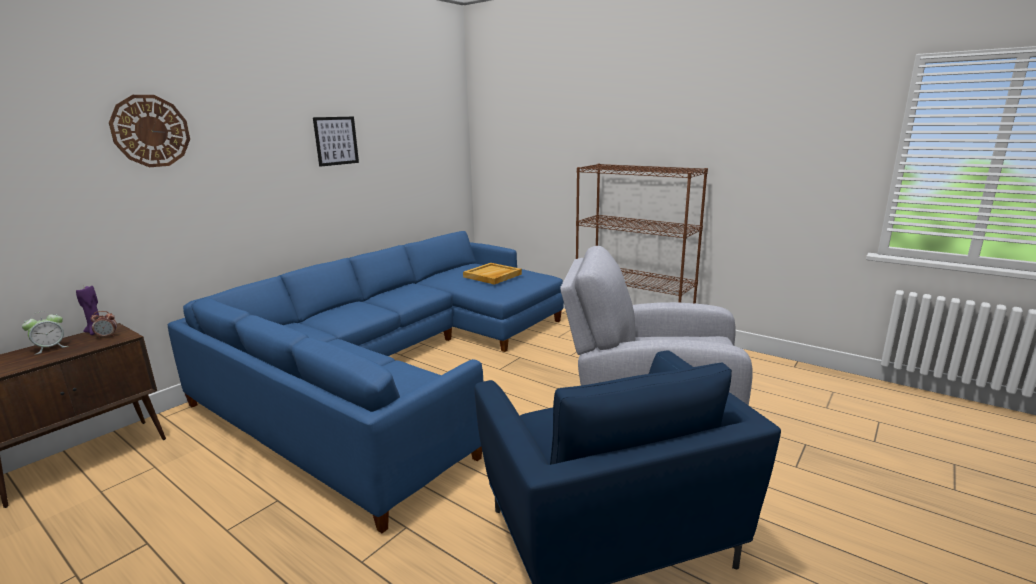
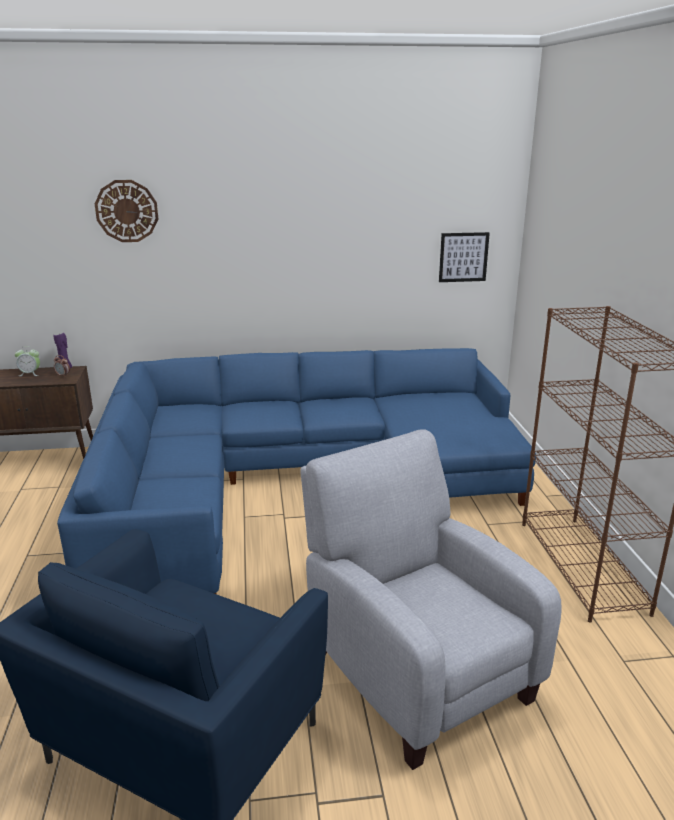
camera: 45 degrees right, 5 degrees up
picture [313,117,359,167] -> picture moved to [439,232,490,282]
beige tray [463,263,522,285] -> none

